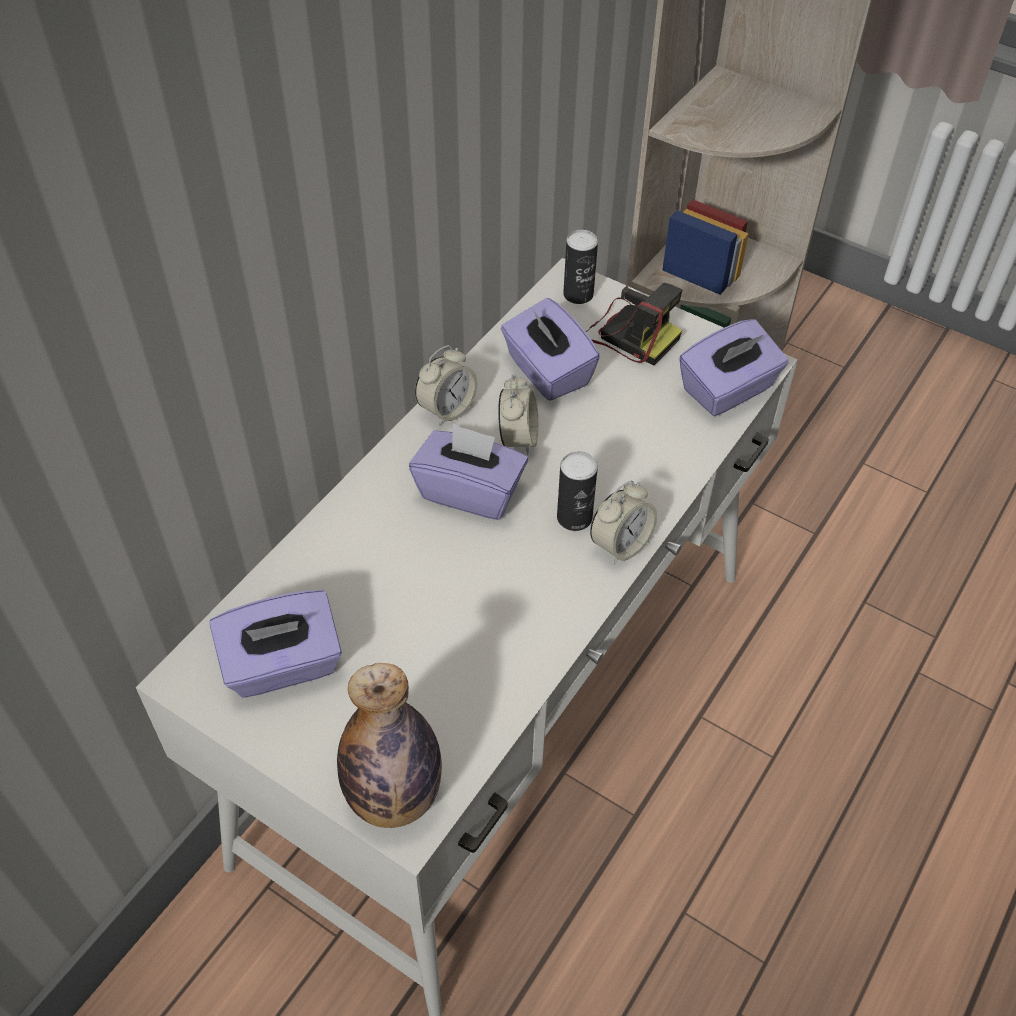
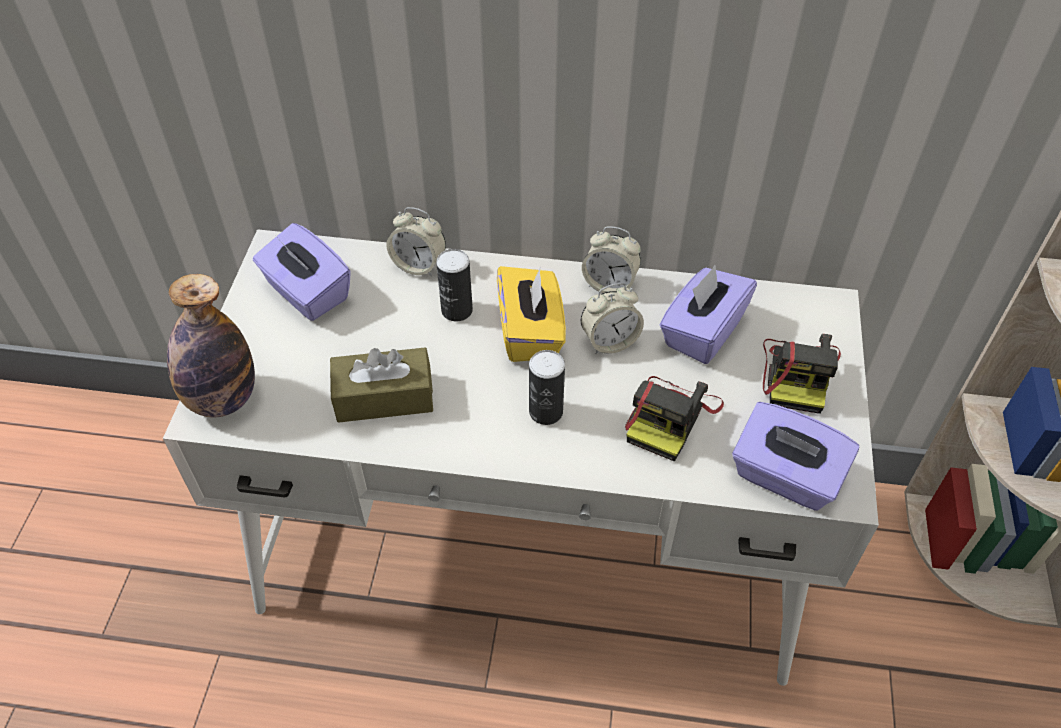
camera: 65 degrees right, 0 degrees up
purple tissue box [409,423,528,520] -> yellow tissue box [497,266,566,362]
can [563,230,598,304] -> can moved to [436,249,473,321]
alarm clock [590,480,657,564] -> alarm clock moved to [386,207,446,276]
none -> brown tissue box [330,348,433,423]
none -> camera [625,376,724,462]

